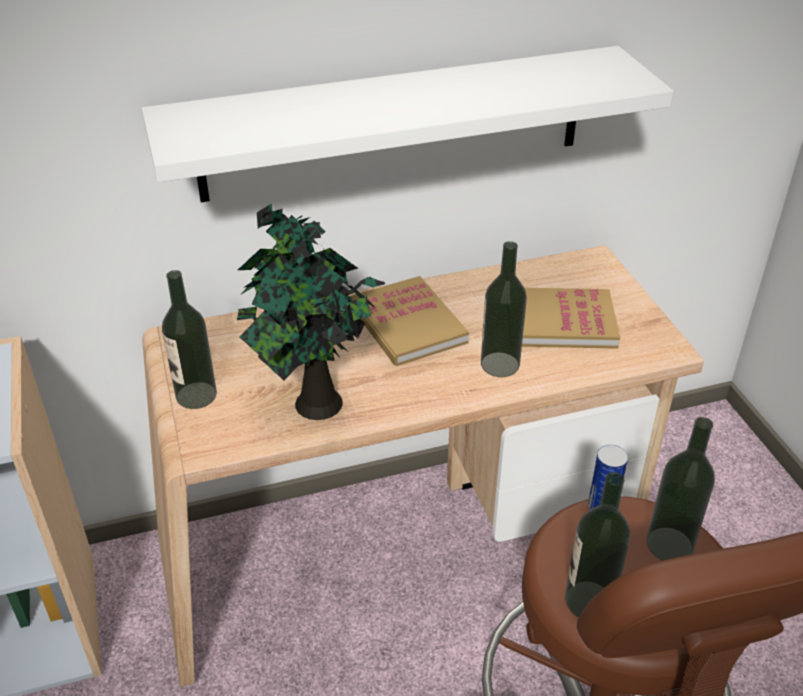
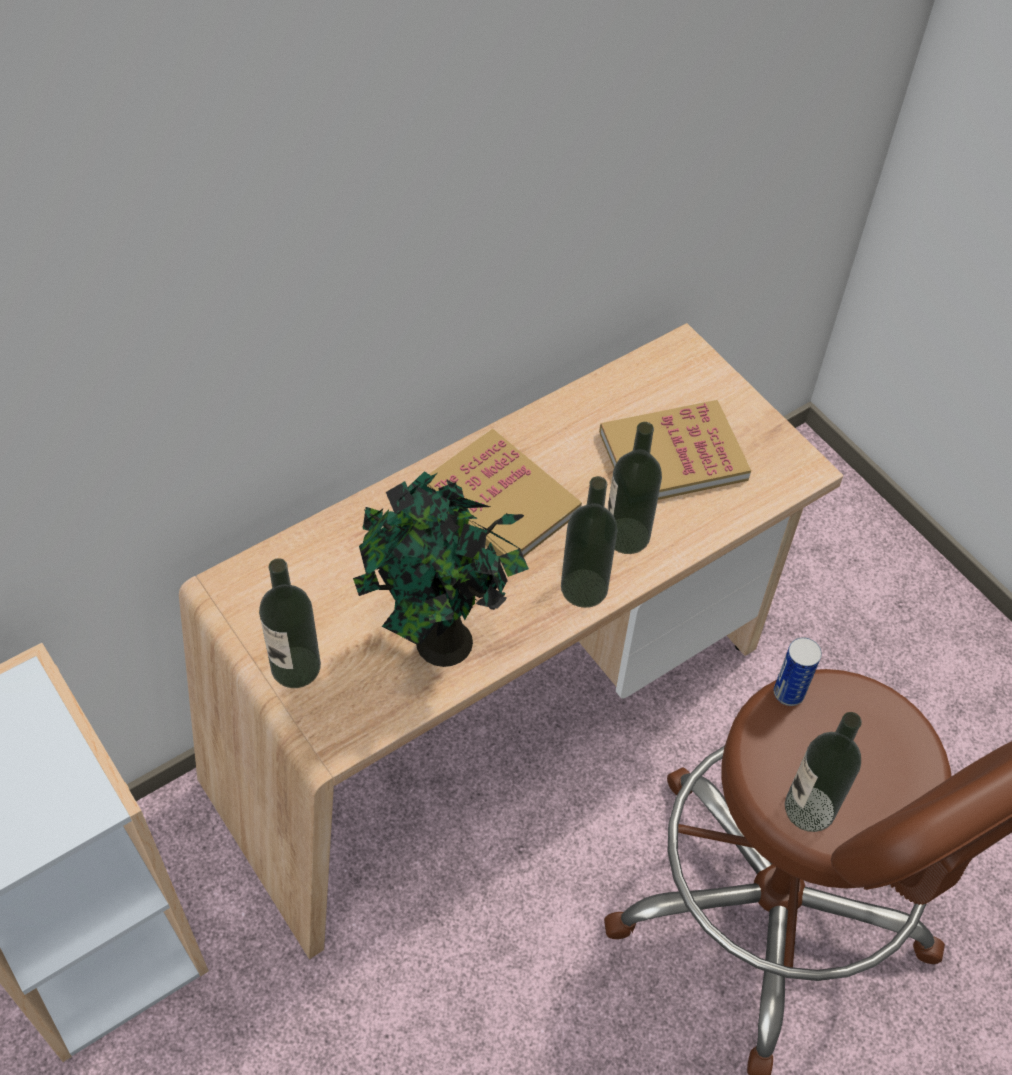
camera: 20 degrees left, 15 degrees up
white shelf [142,46,674,202] -> none
bottle [646,417,715,561] -> bottle moved to [561,476,618,608]

